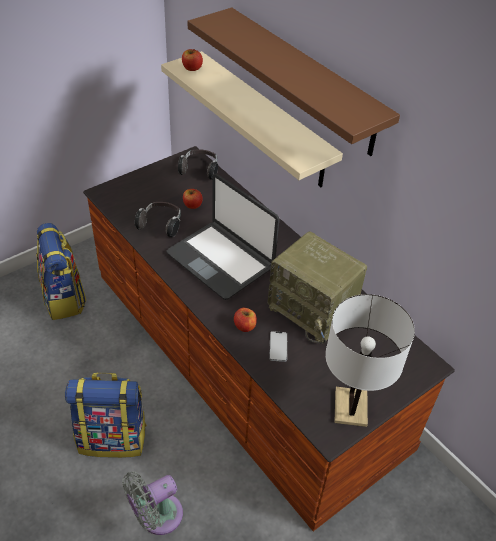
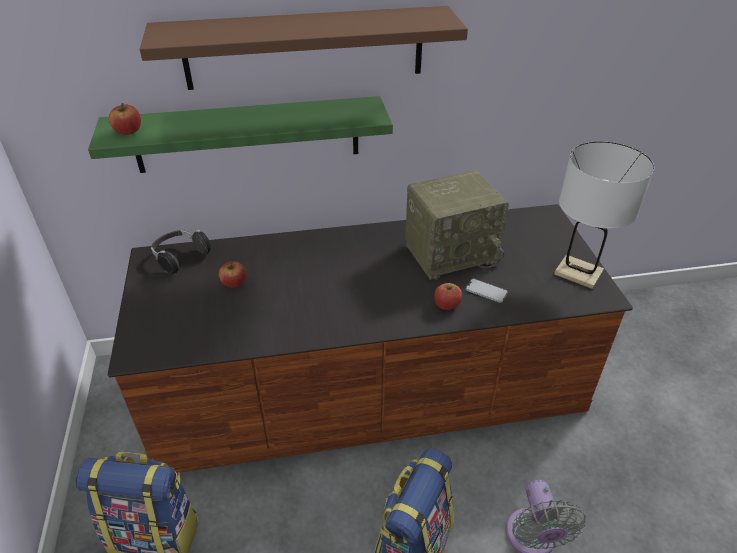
camera: 60 degrees left, 5 degrees down
headphones [135,202,181,237] -> none
beige shelf [161,51,343,187] -> green shelf [88,96,393,173]
laptop [166,174,280,300] -> none

